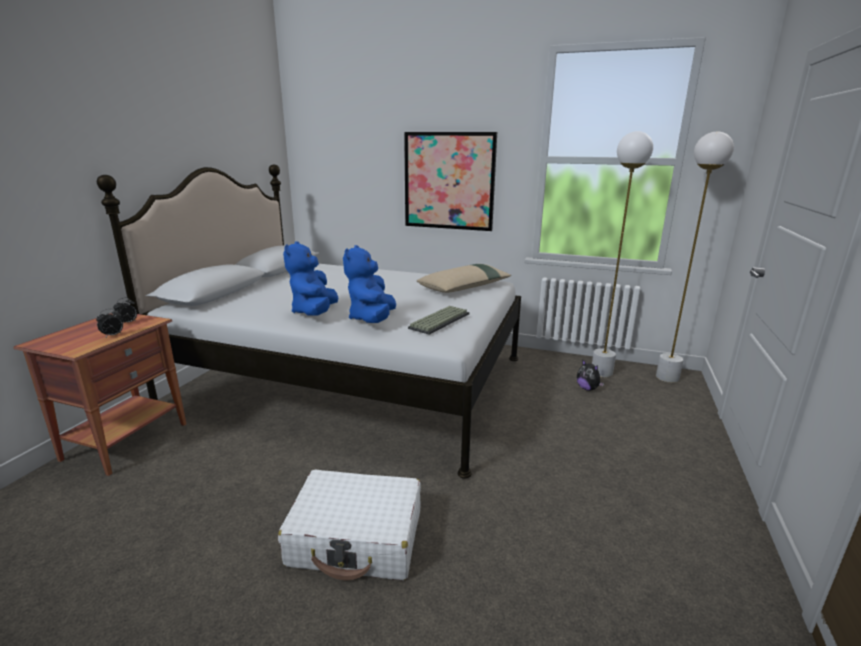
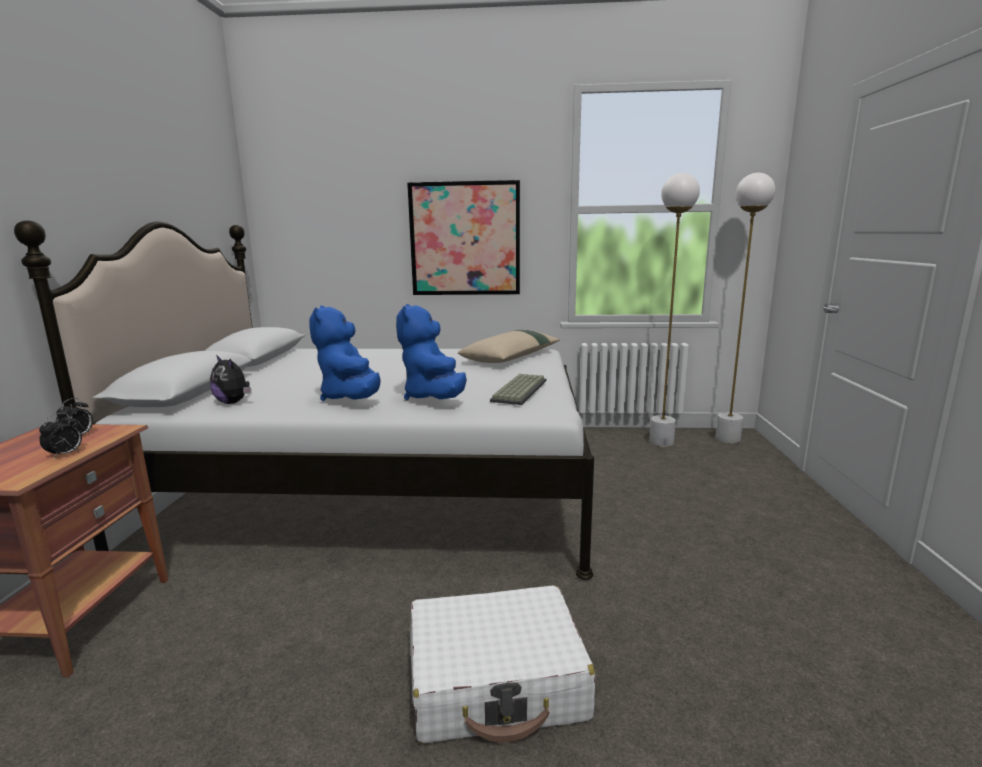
camera: 15 degrees left, 5 degrees down
plush toy [577,360,604,391] -> plush toy moved to [210,355,251,404]

